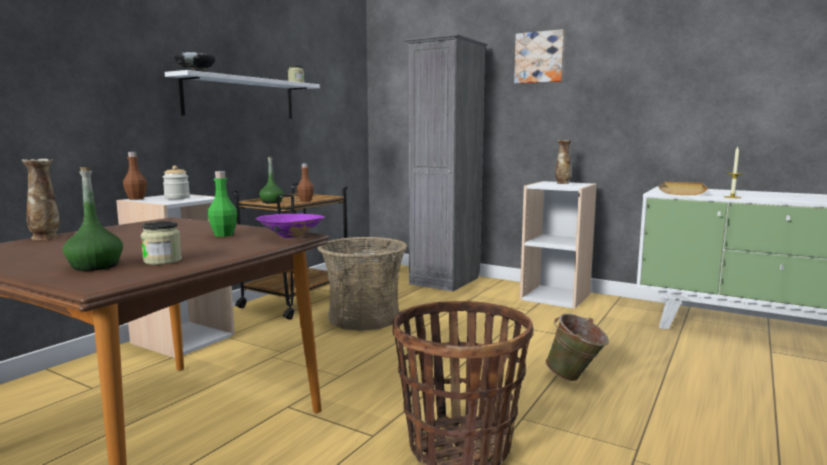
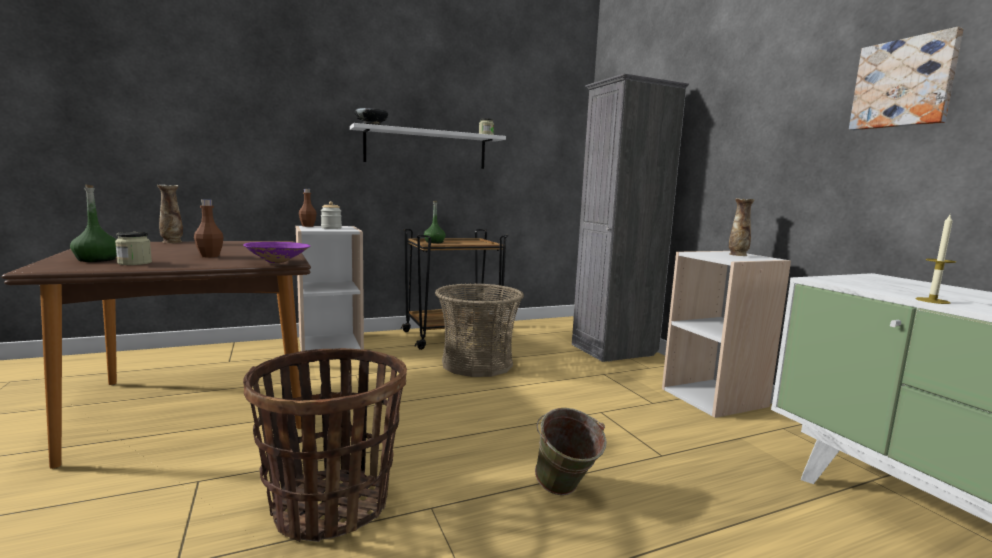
camera: 35 degrees right, 0 degrees up
green bottle [208,171,237,237] -> none
brown bottle [297,163,314,202] -> brown bottle moved to [194,199,224,257]
picture [514,29,565,84] -> picture moved to [849,27,964,130]
beige tray [658,182,708,195] -> none

